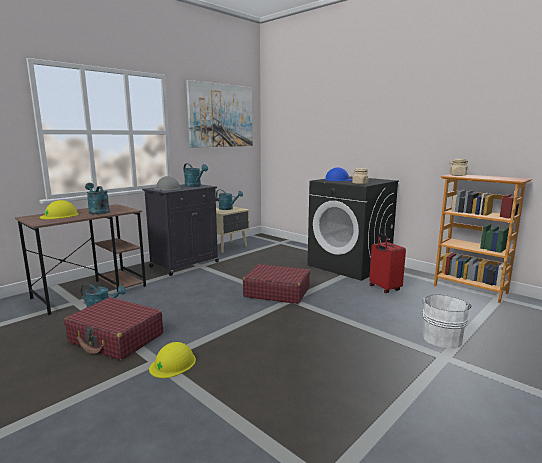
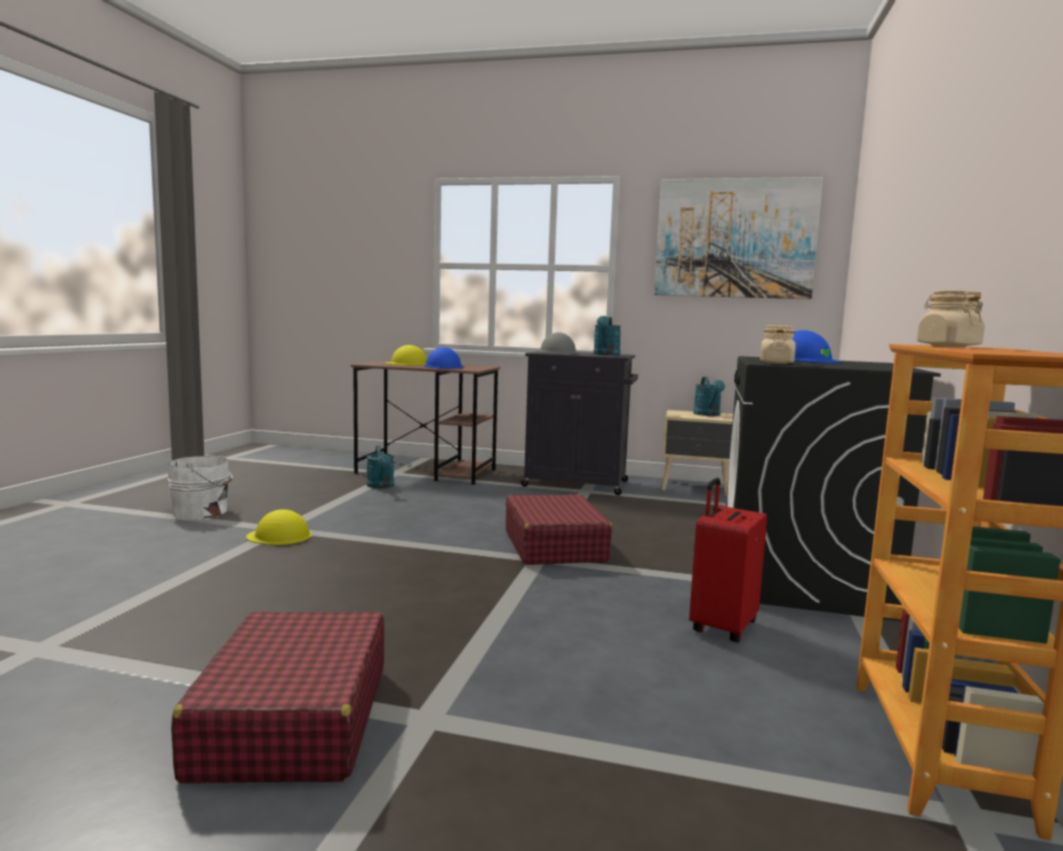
camera: 60 degrees right, 5 degrees down
red suitcase [64,297,163,360] -> red suitcase moved to [171,612,384,784]
turquoise watering can [85,183,110,215] -> blue hard hat [424,347,464,368]
white bucket [422,294,472,348] -> white bucket moved to [167,453,233,519]

